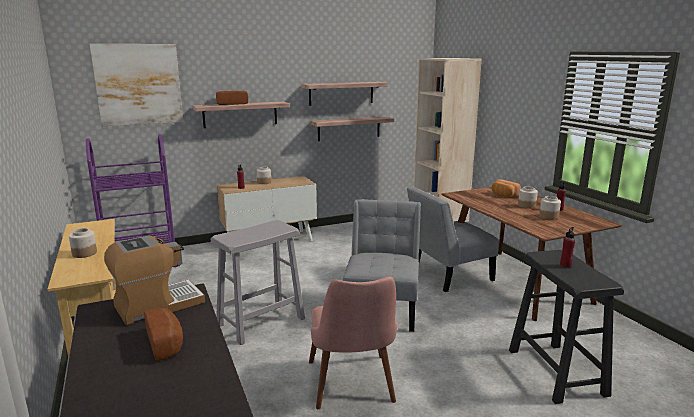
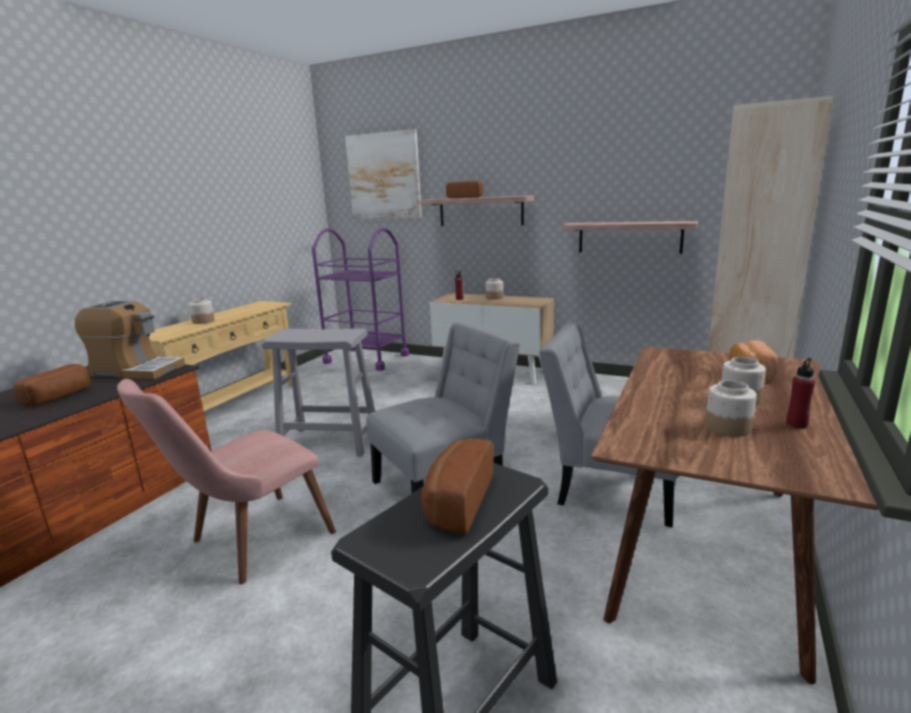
camera: 50 degrees right, 0 degrees up
shelf [301,82,388,106] -> none
red bottle [560,227,575,268] -> bread [421,438,493,533]

